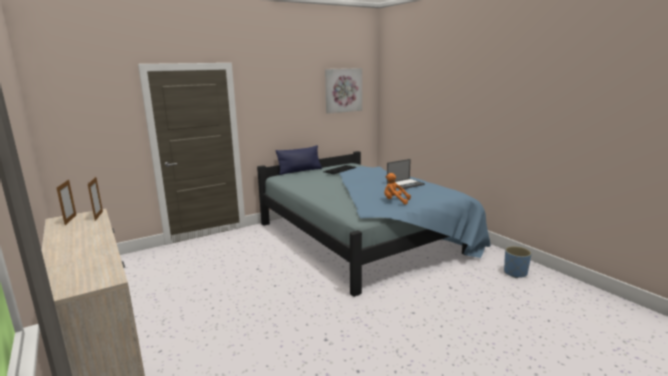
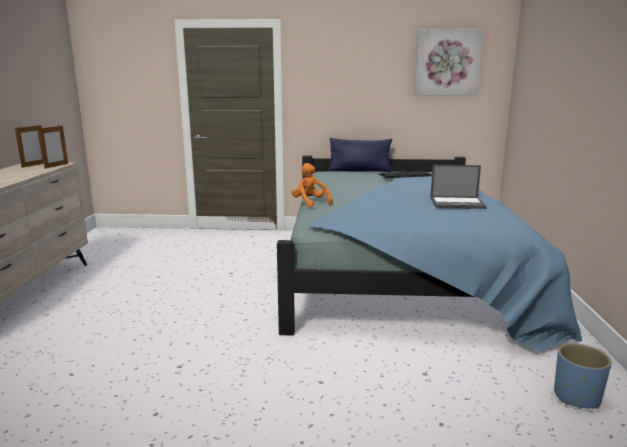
camera: 35 degrees right, 0 degrees up
orange plush toy [384,173,411,204] -> orange plush toy moved to [292,163,332,208]

